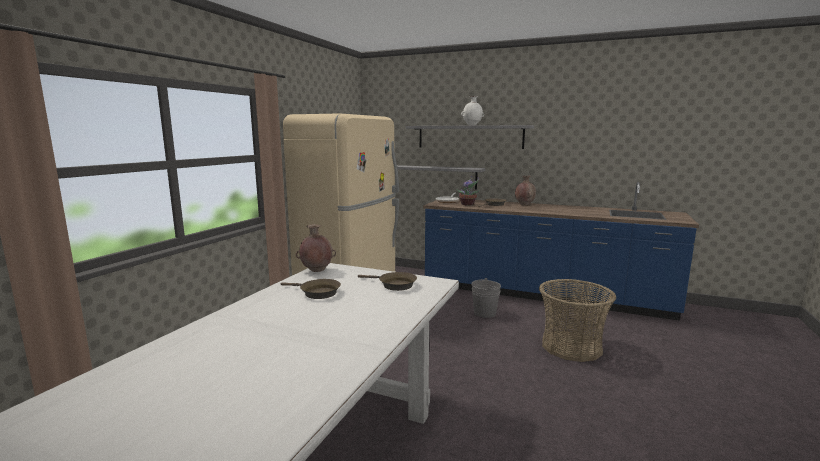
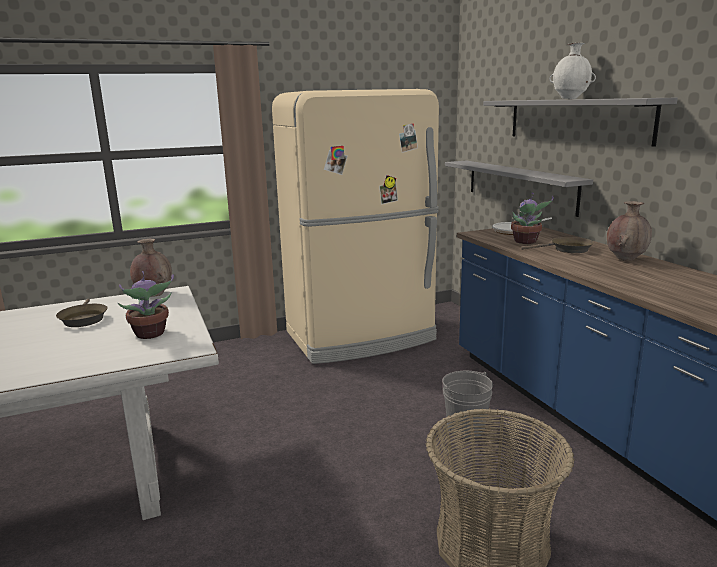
camera: 45 degrees right, 5 degrees up
brown frying pan [358,272,417,291] -> potted plant [118,271,174,339]

